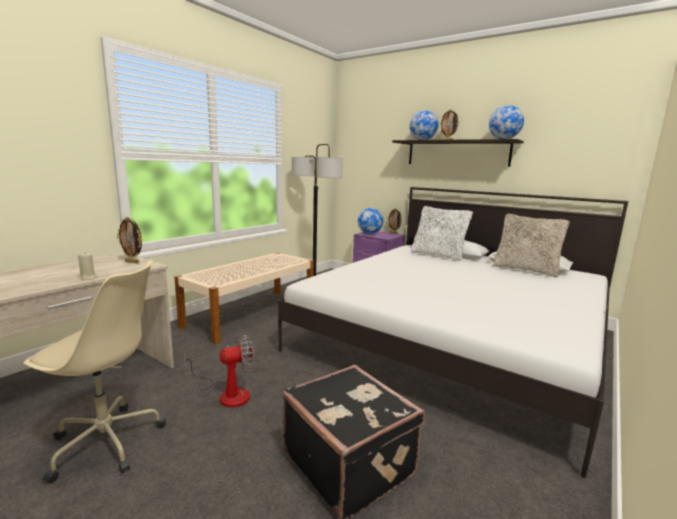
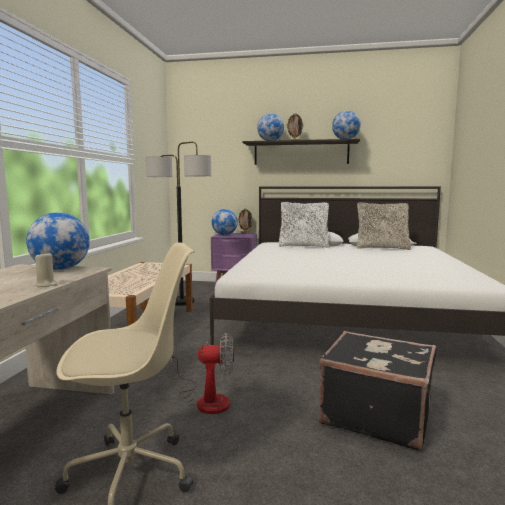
camera: 25 degrees left, 5 degrees down
picture frame [117,217,142,263] -> globe [26,212,90,270]
fan [185,335,254,407] -> fan turned 45 degrees clockwise [171,333,234,414]

